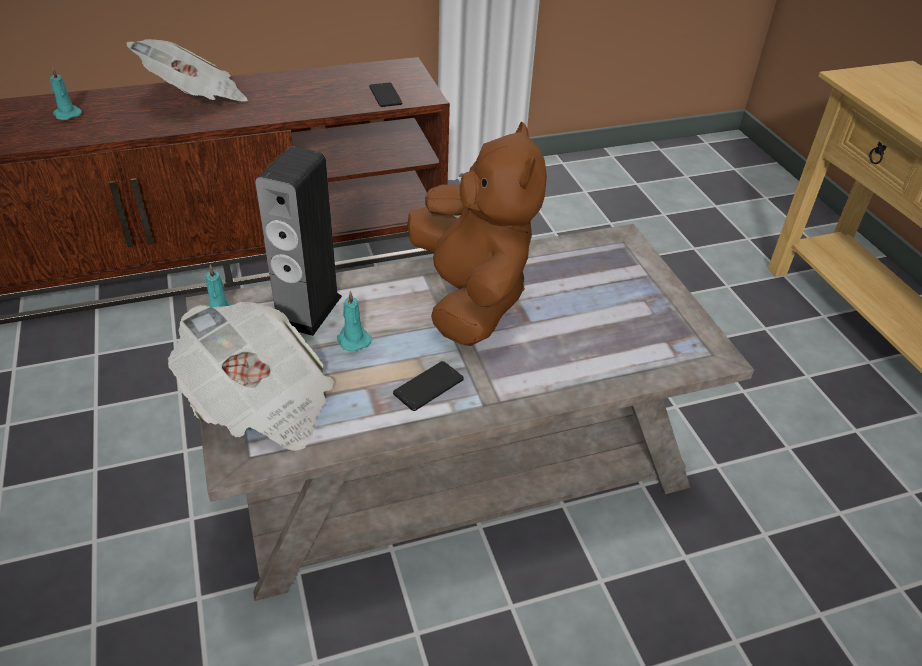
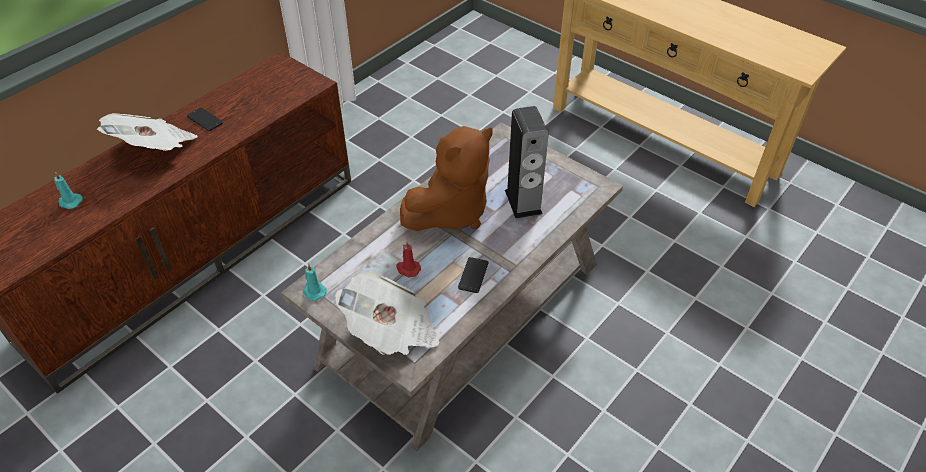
camera: 30 degrees left, 5 degrees up
speaker [255,146,342,336] -> speaker moved to [505,106,549,218]
turquoise candle [337,291,372,352] -> red candle [396,241,421,277]
phone [369,83,402,107] -> phone moved to [187,108,223,131]
brown plush toy [407,122,547,346] -> brown plush toy turned 90 degrees clockwise [400,126,493,231]

